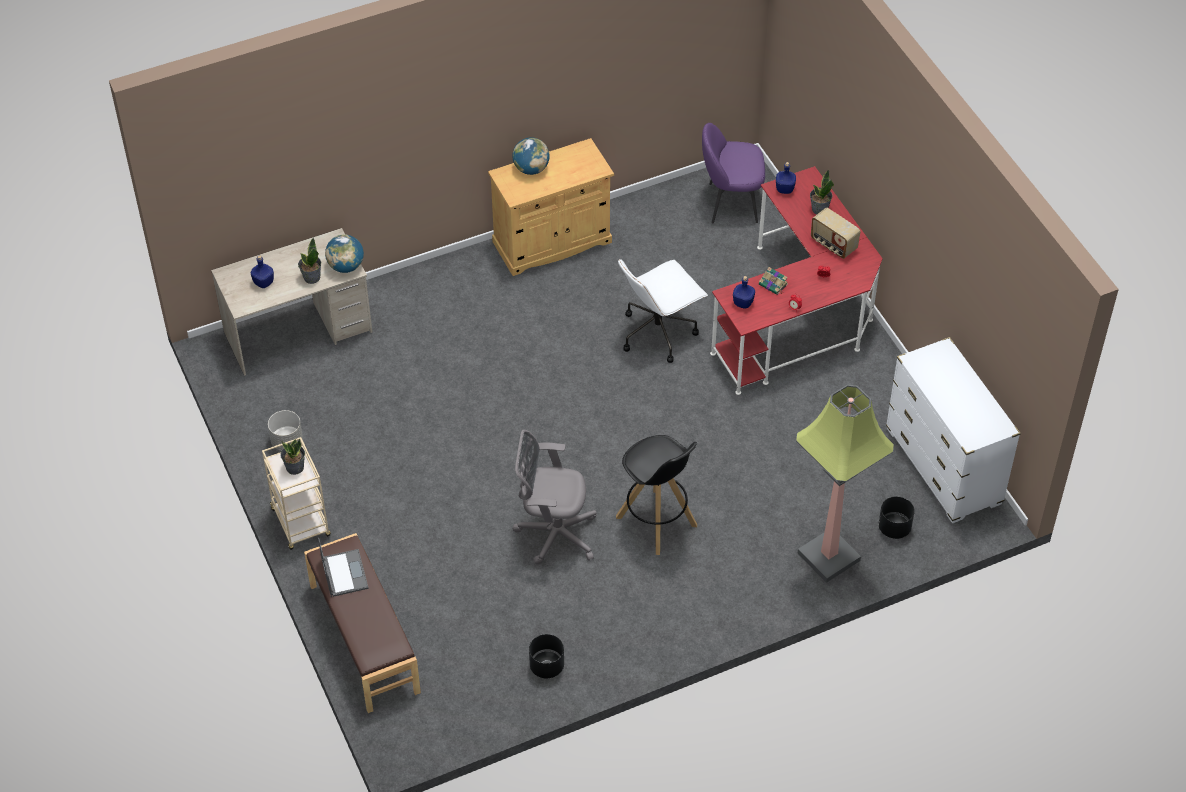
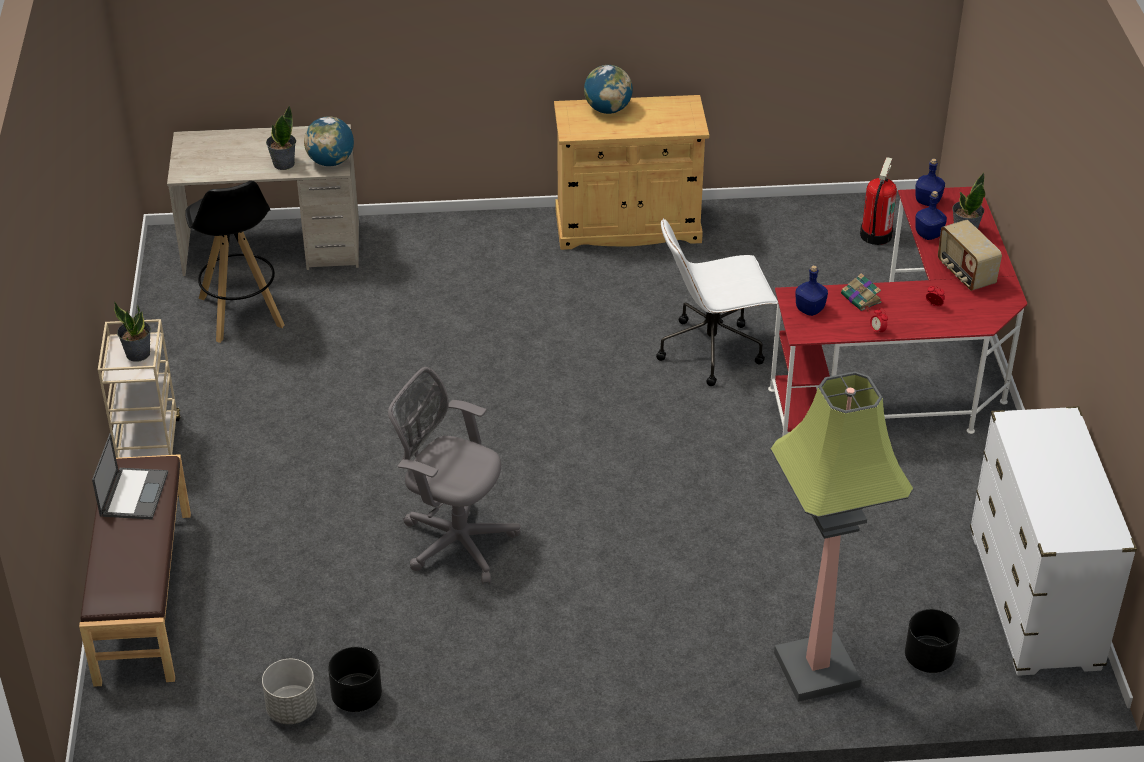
camera: 20 degrees right, 10 degrees down
blue bottle [251,255,274,288] -> blue bottle moved to [915,191,947,240]
grey planter [268,410,303,451] -> grey planter moved to [262,659,317,724]
black stool [616,435,697,555] -> black stool moved to [185,181,285,343]
purple chair [702,123,765,223] -> fire extinguisher [860,157,897,245]

